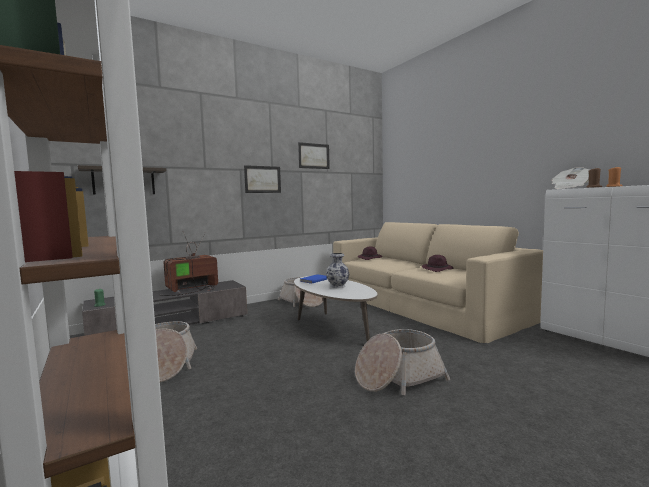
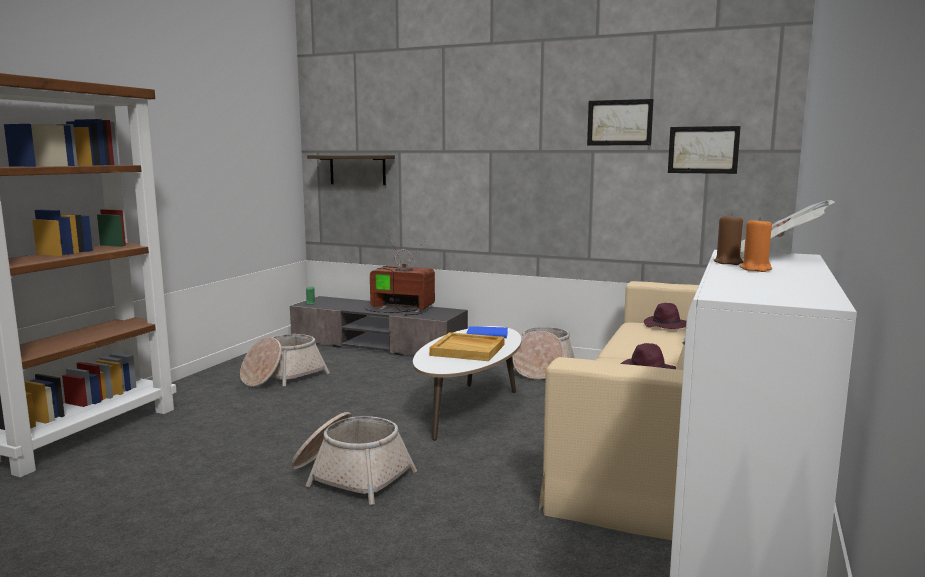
camera: 55 degrees right, 5 degrees up
picture [244,165,281,193] -> picture moved to [668,126,741,174]
vase [326,253,349,289] -> beige tray [429,332,505,361]

